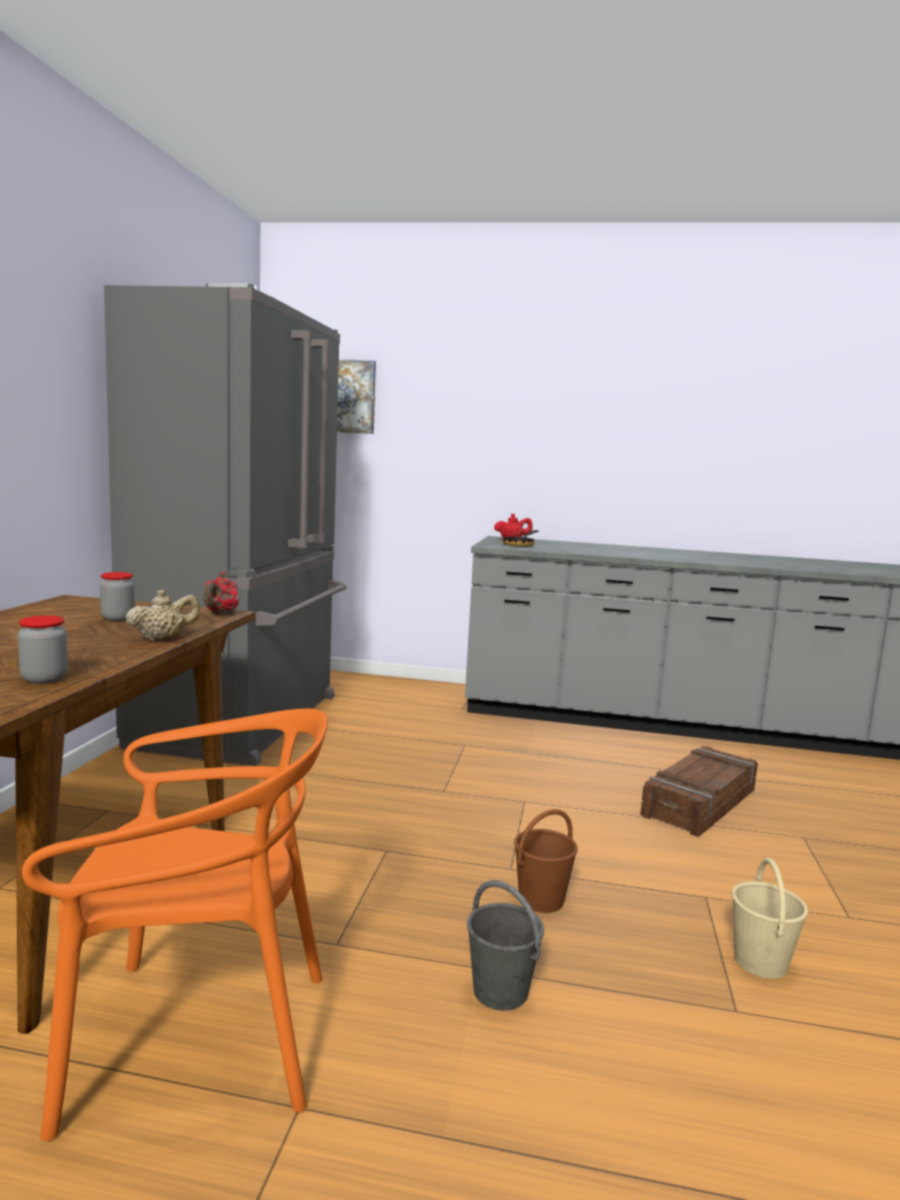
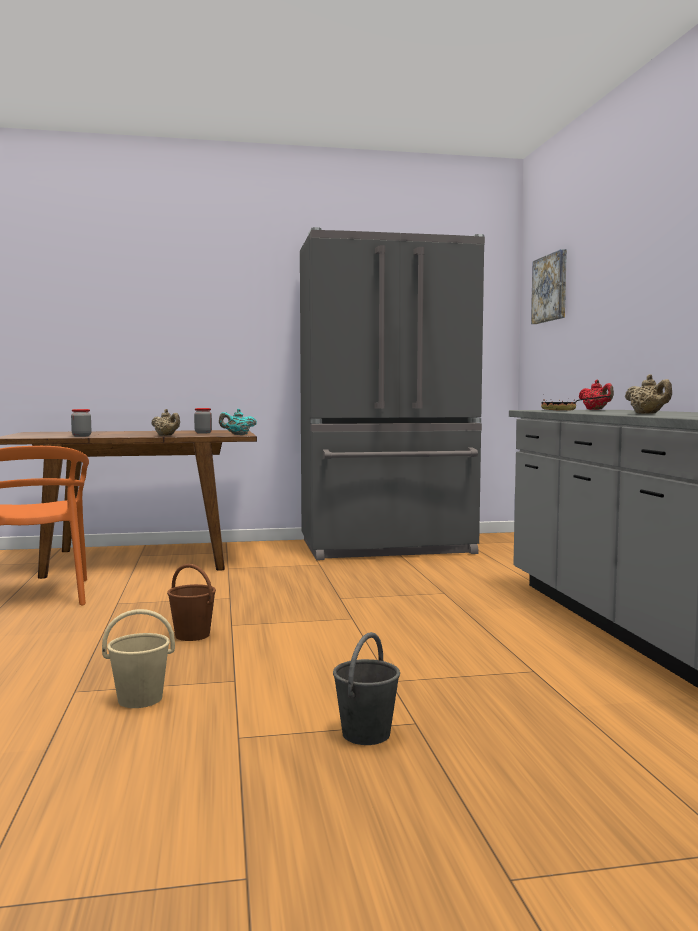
camera: 70 degrees right, 5 degrees down
red teapot [203,572,239,615] -> turquoise teapot [219,409,257,435]
grey bucket [467,880,544,1011] -> grey bucket moved to [333,632,400,745]
crate [640,746,758,837] -> none
none -> beige teapot [625,374,672,414]

